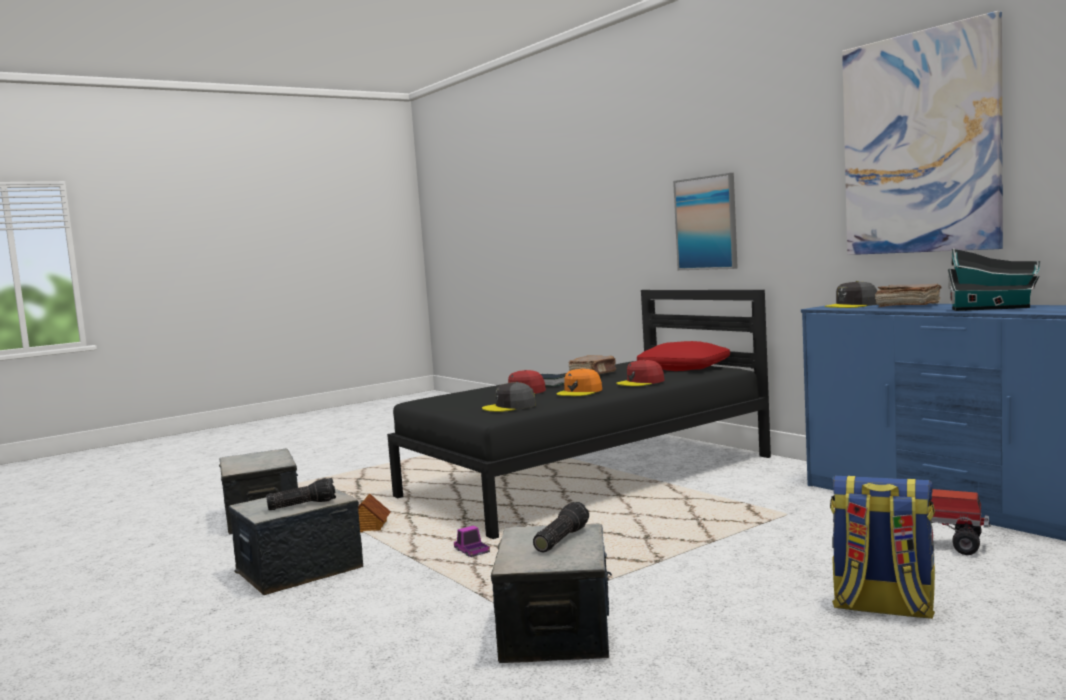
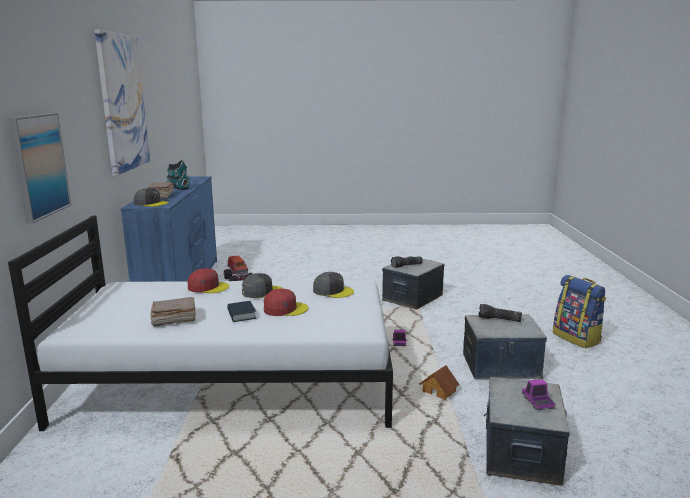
camera: 145 degrees left, 10 degrees up
black bed [387,290,771,539] -> white bed [8,216,393,431]
orange cap [556,368,602,396] -> grey cap [242,273,283,298]
red pillow [637,341,730,371] -> none
backpack [830,476,935,619] -> backpack moved to [553,275,606,349]
none -> toy truck [522,379,556,410]

